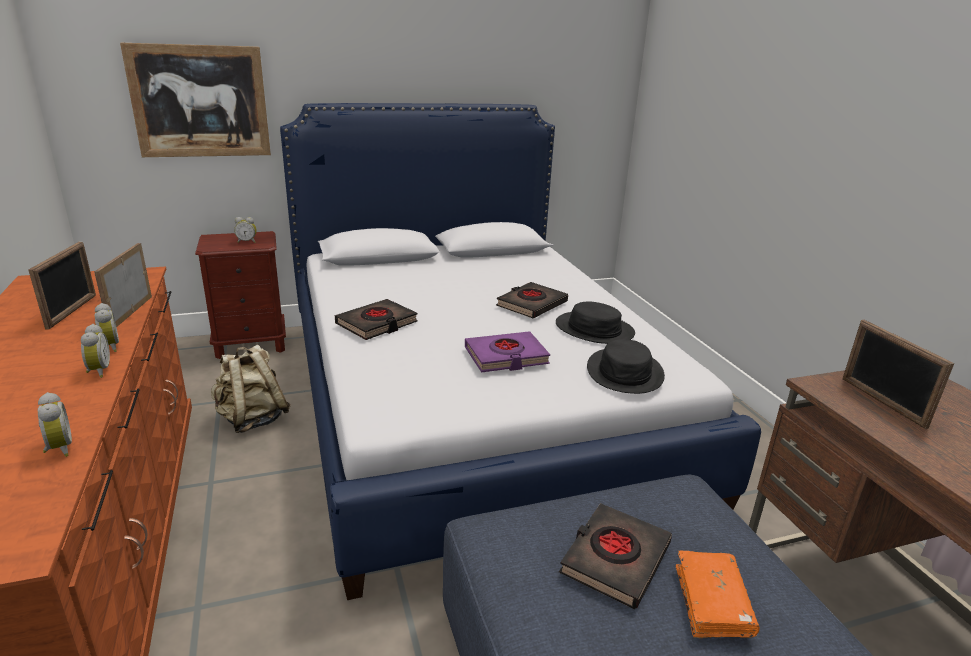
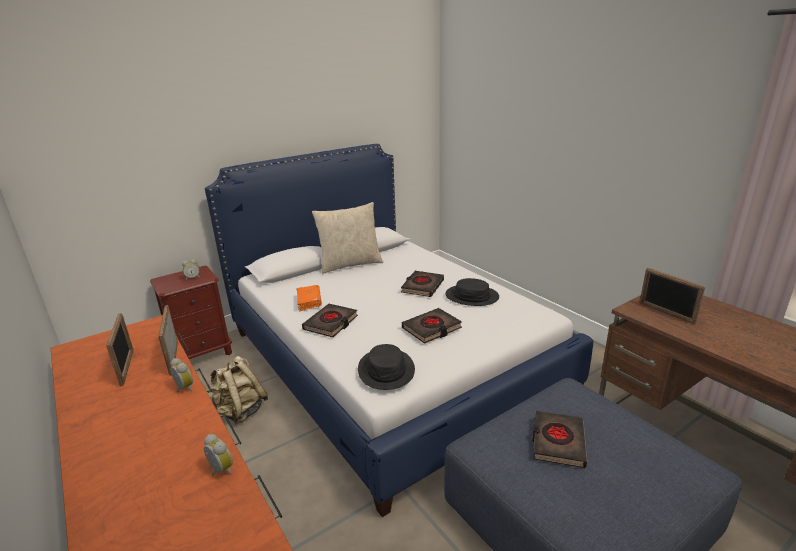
camera: 15 degrees left, 0 degrees up
alarm clock [81,324,110,378] -> none
picture [120,43,271,157] -> none
purple book [465,331,550,373] -> black book [402,308,462,344]
black hat [587,339,665,394] -> black hat moved to [358,344,415,390]
orange book [676,551,760,638] -> orange book moved to [296,285,322,312]
none -> beige pillow [312,202,383,274]

